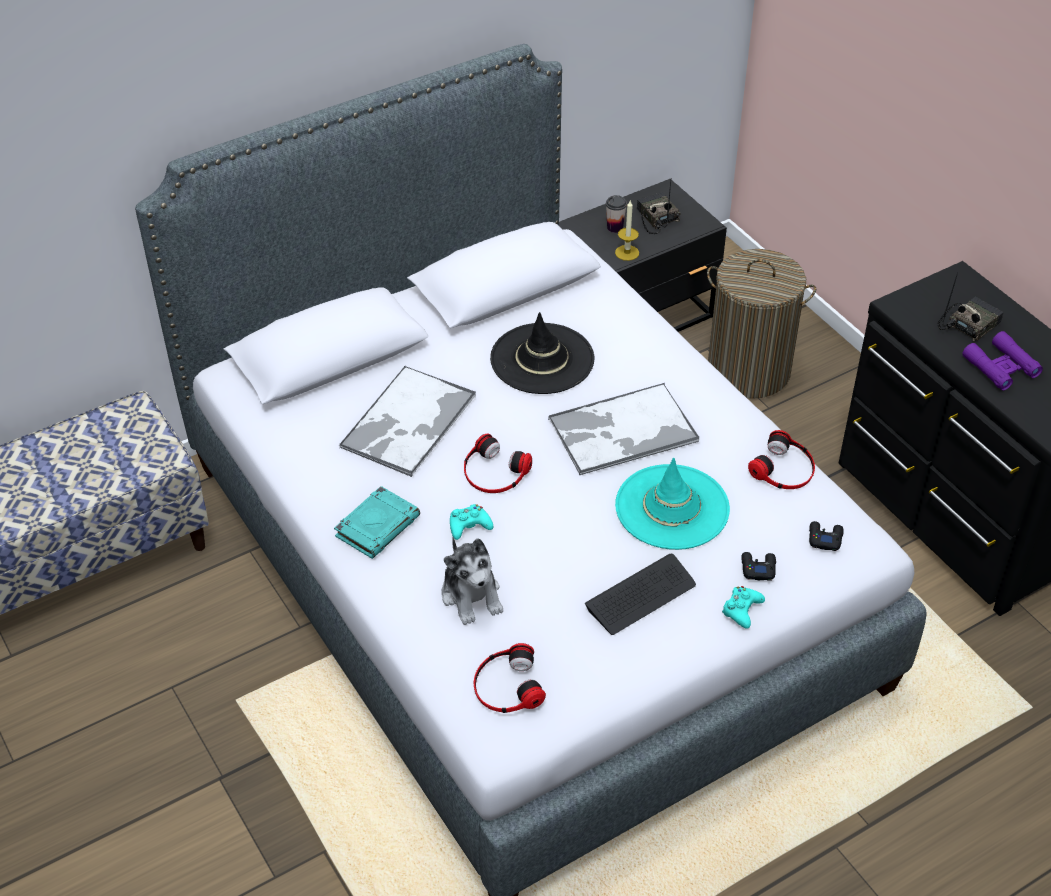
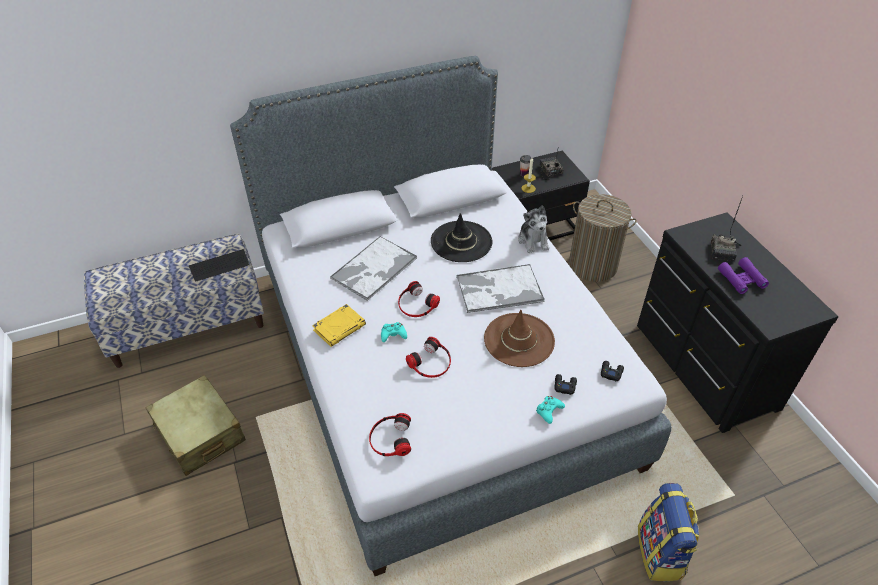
camera: 10 degrees right, 0 degrees up
turquoise book [334,486,420,559] -> yellow book [312,304,366,347]
plush toy [441,537,503,625] -> plush toy moved to [518,205,549,253]
keyboard [585,554,696,635] -> keyboard moved to [189,249,249,281]
turquoise hat [615,458,730,550] -> brown hat [484,310,555,367]
headphones [748,430,815,489] -> headphones moved to [406,337,451,378]
radio [937,272,1004,342] -> radio turned 135 degrees clockwise [711,196,743,261]
none -> beige suitcase [145,375,246,476]
none -> backpack [638,483,699,581]

